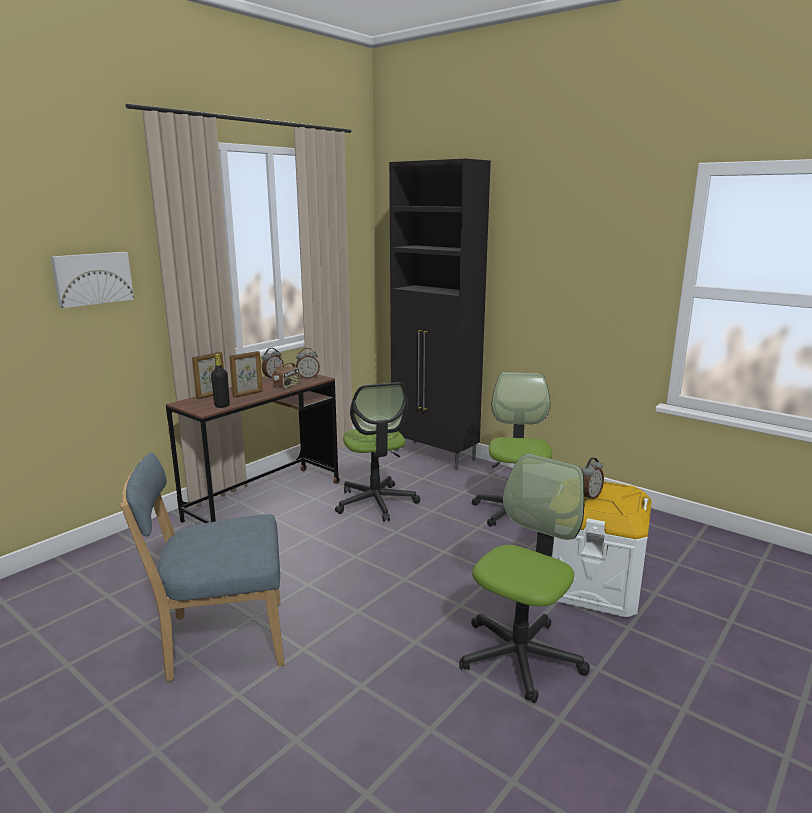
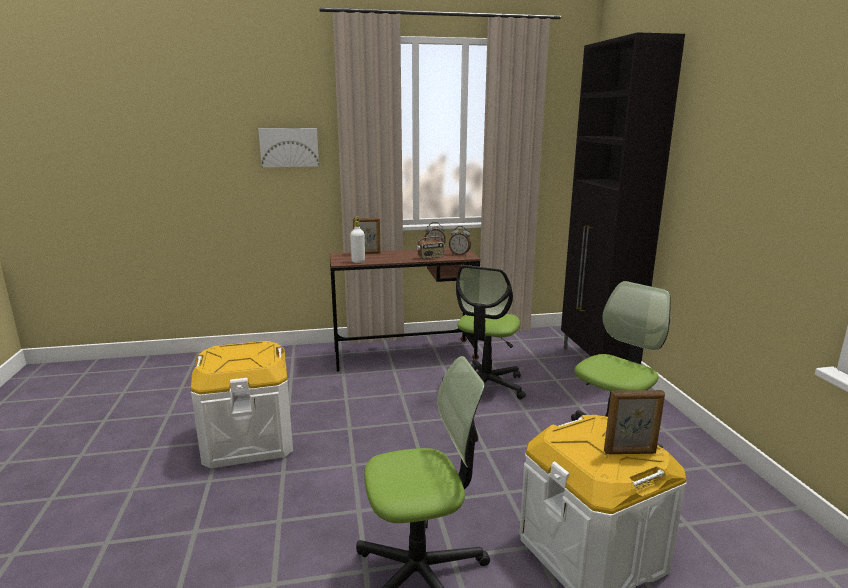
camera: 40 degrees right, 0 degrees up
blue chair [120,452,284,682] -> white storage box [191,341,293,468]
black bottle [211,354,230,408] -> white bottle [350,217,365,263]
picture frame [229,351,263,398] -> picture frame moved to [604,390,665,454]
alarm clock [582,457,604,501] -> none

